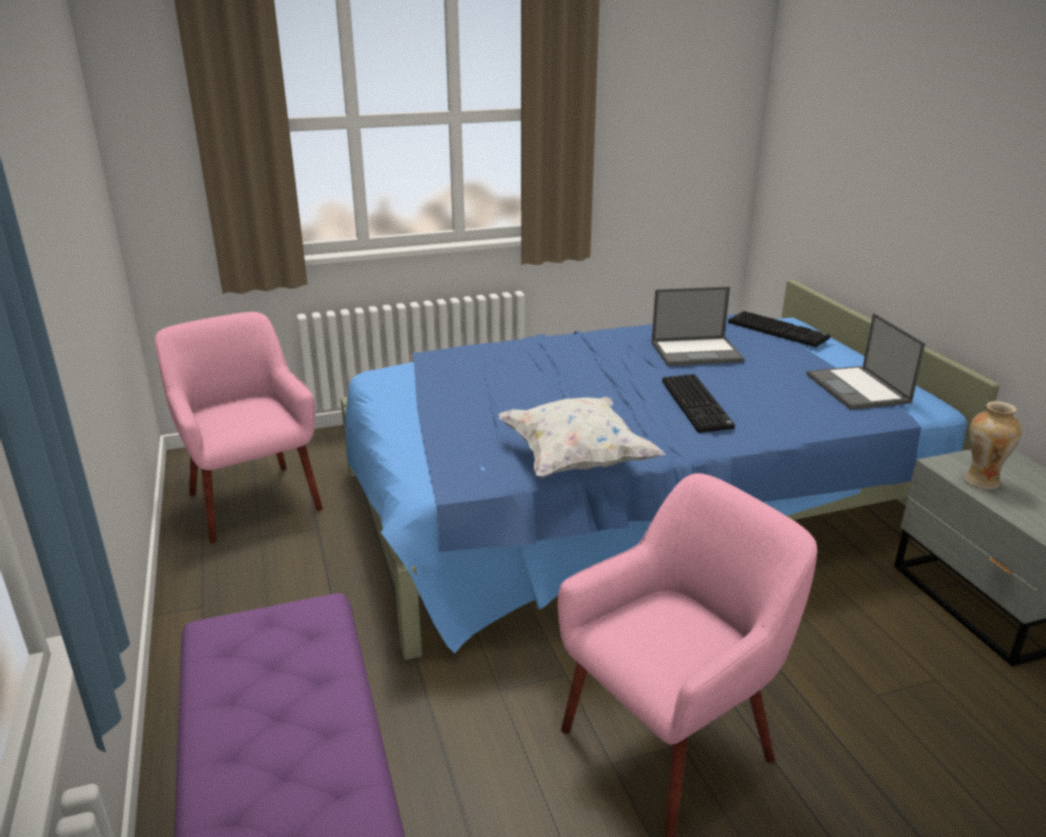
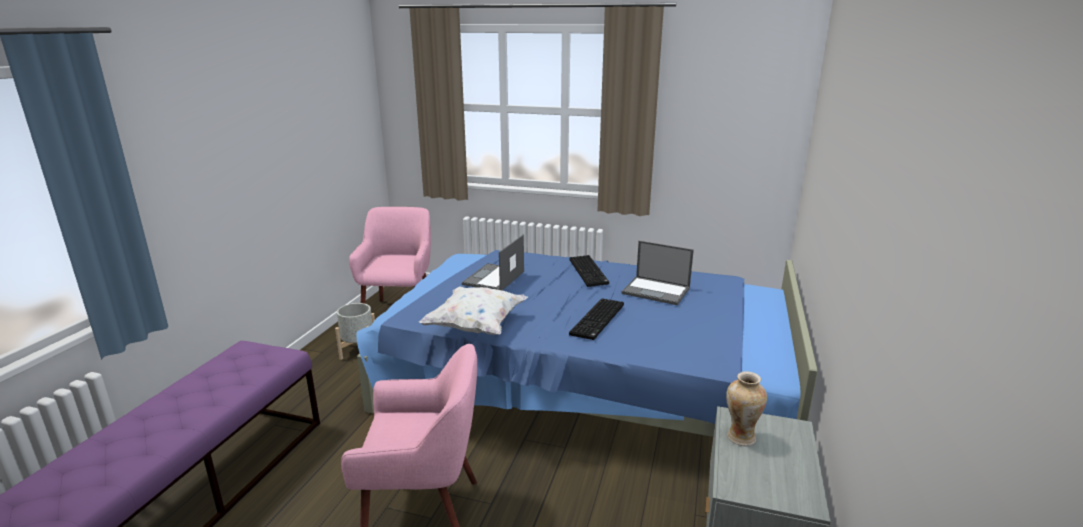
camera: 35 degrees right, 5 degrees down
keyboard [728,311,831,347] -> keyboard moved to [570,255,609,287]
laptop [806,313,925,410] -> laptop moved to [462,235,524,290]
none -> grey planter [335,303,375,360]

